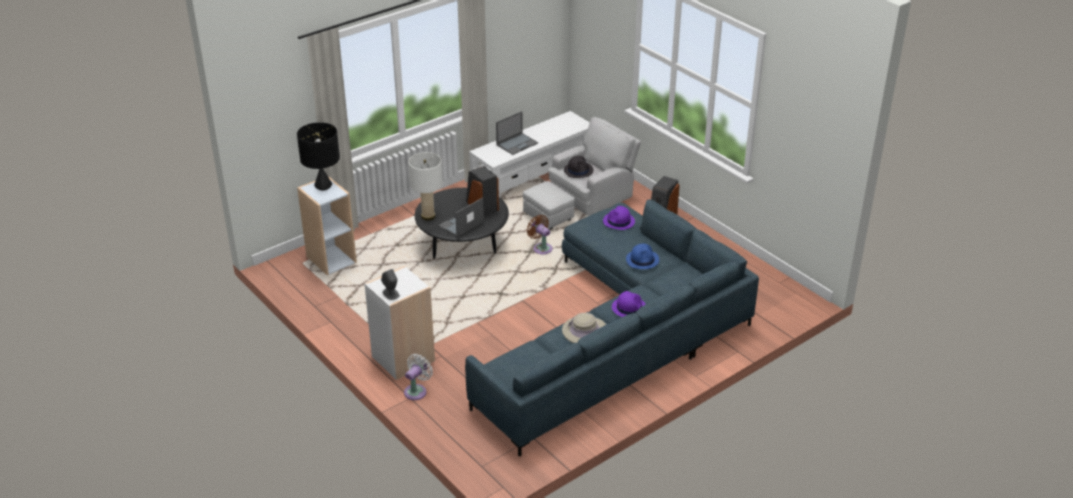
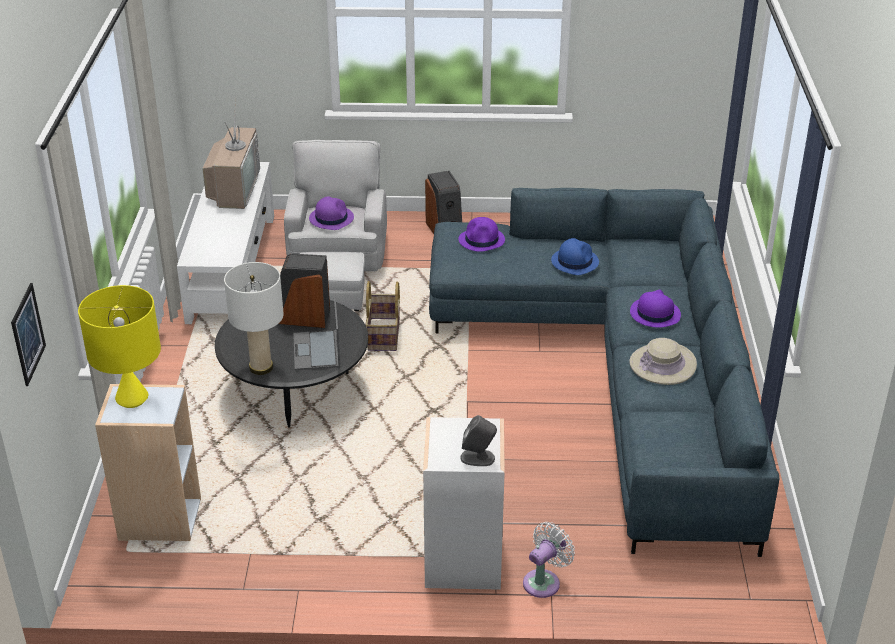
camera: 50 degrees left, 0 degrees up
black table lamp [297,122,340,190] -> yellow table lamp [78,285,161,408]
white fan [404,354,433,400] -> white fan turned 60 degrees clockwise [523,522,575,598]
laptop [496,111,538,155] -> none
brown fan [527,215,553,254] -> basket [365,281,400,351]
black hat [564,156,593,178] -> purple hat [309,196,354,230]
none -> picture [11,283,46,386]
none -> television [202,98,260,209]

